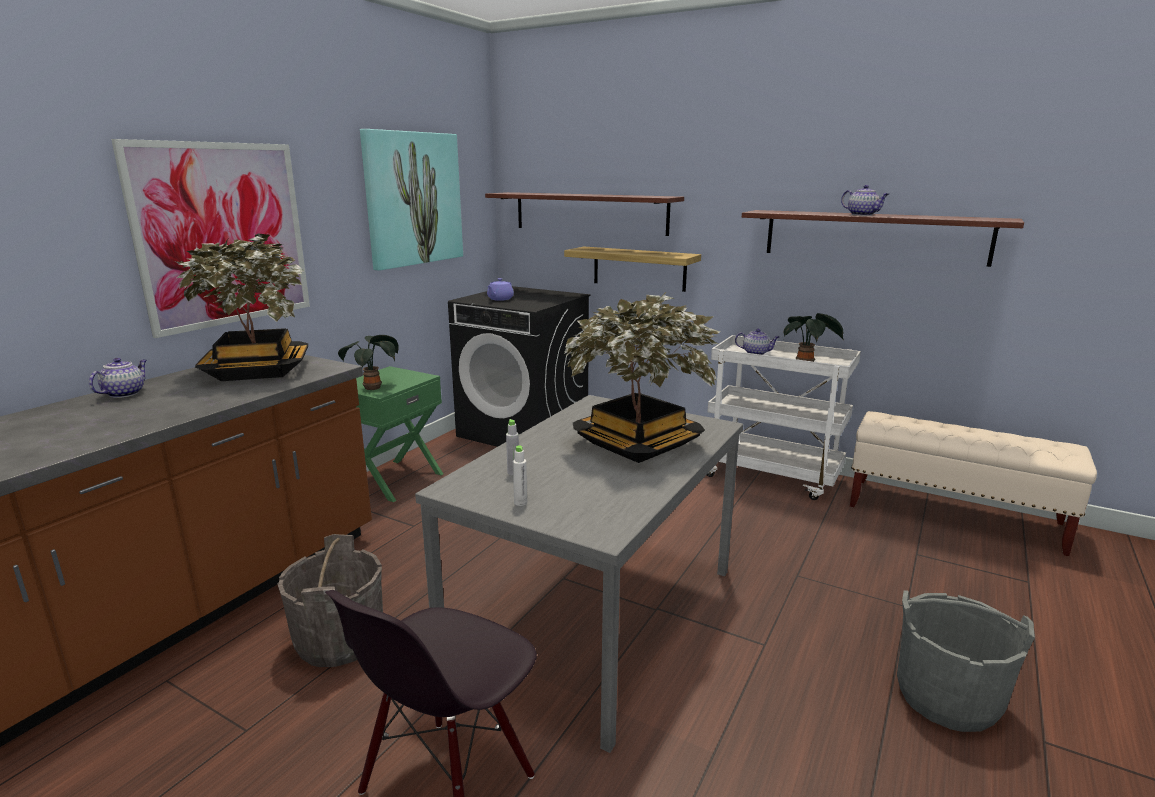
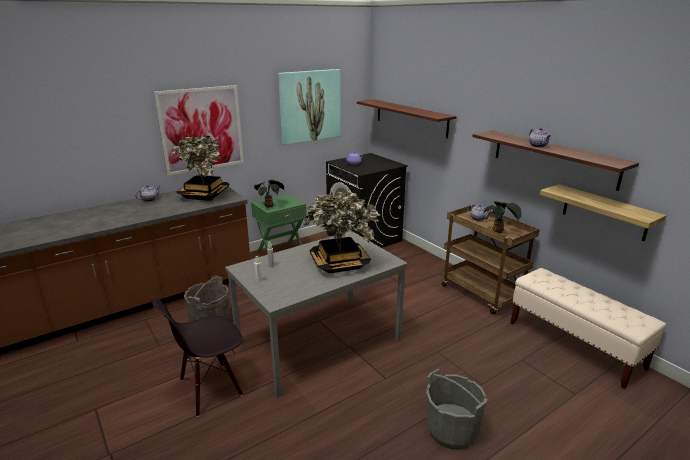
camera: 25 degrees right, 5 degrees up
shelf [564,247,701,292] -> shelf moved to [540,184,667,241]
white cart [707,335,861,500] -> brown cart [442,205,540,314]

